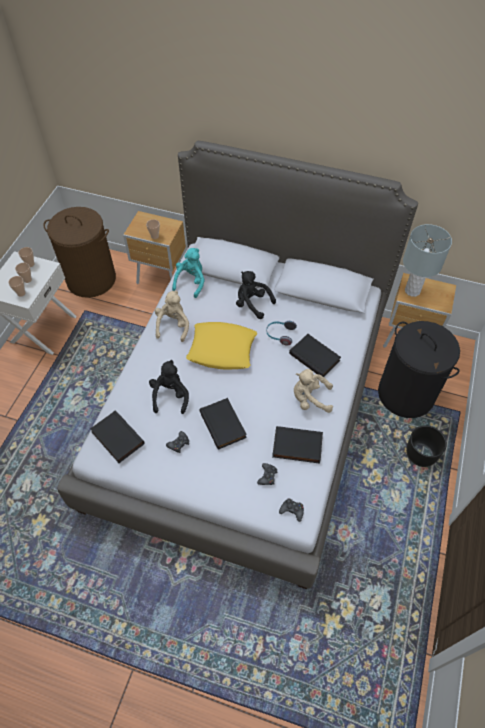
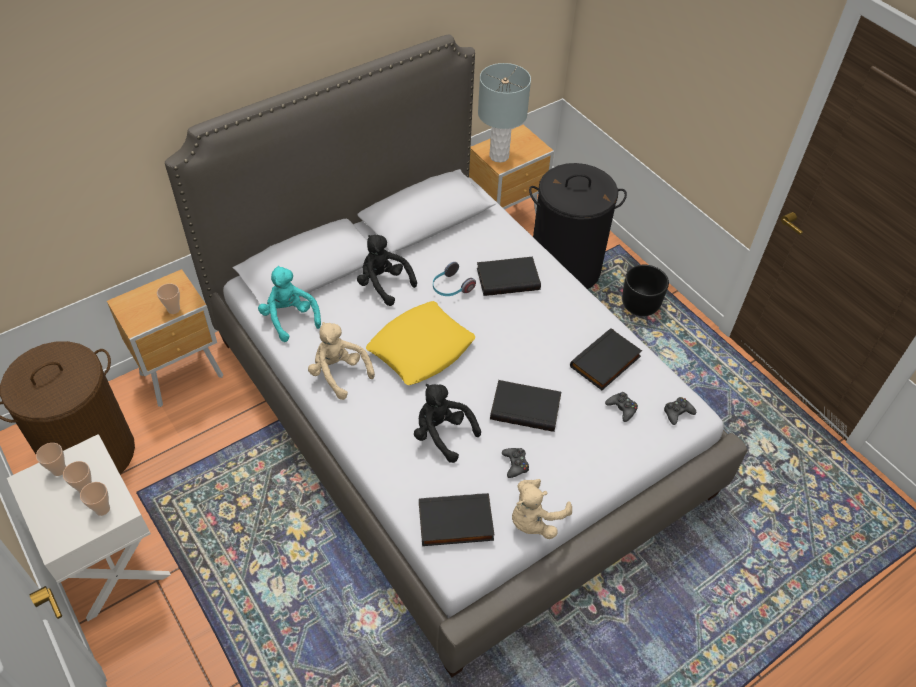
camera: 55 degrees left, 5 degrees down
black plush toy [236,271,276,319] -> black plush toy turned 60 degrees clockwise [357,235,417,306]
beige plush toy [294,369,333,413] -> beige plush toy moved to [512,479,572,539]

